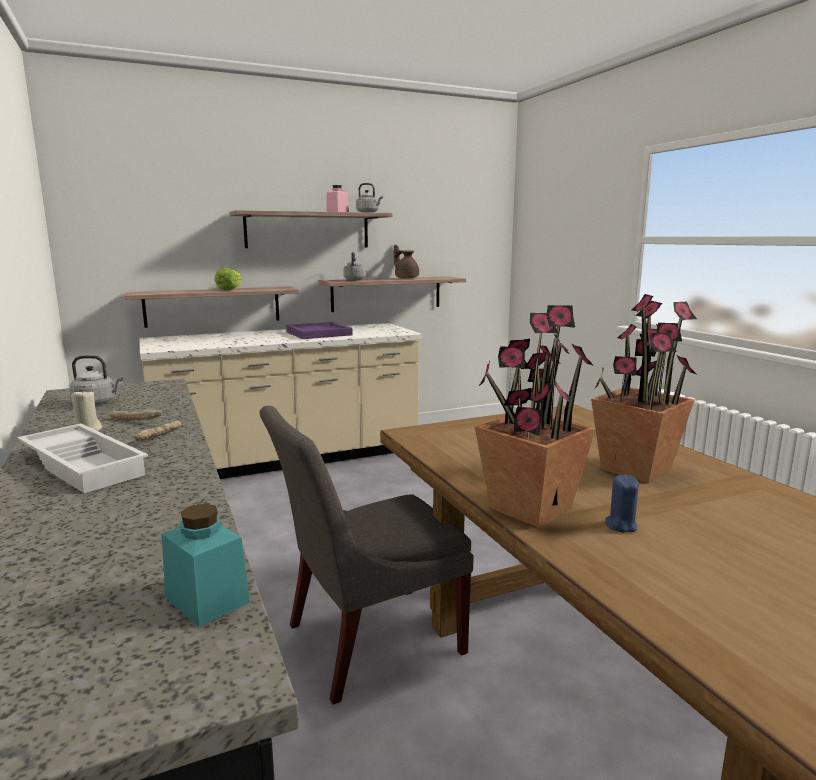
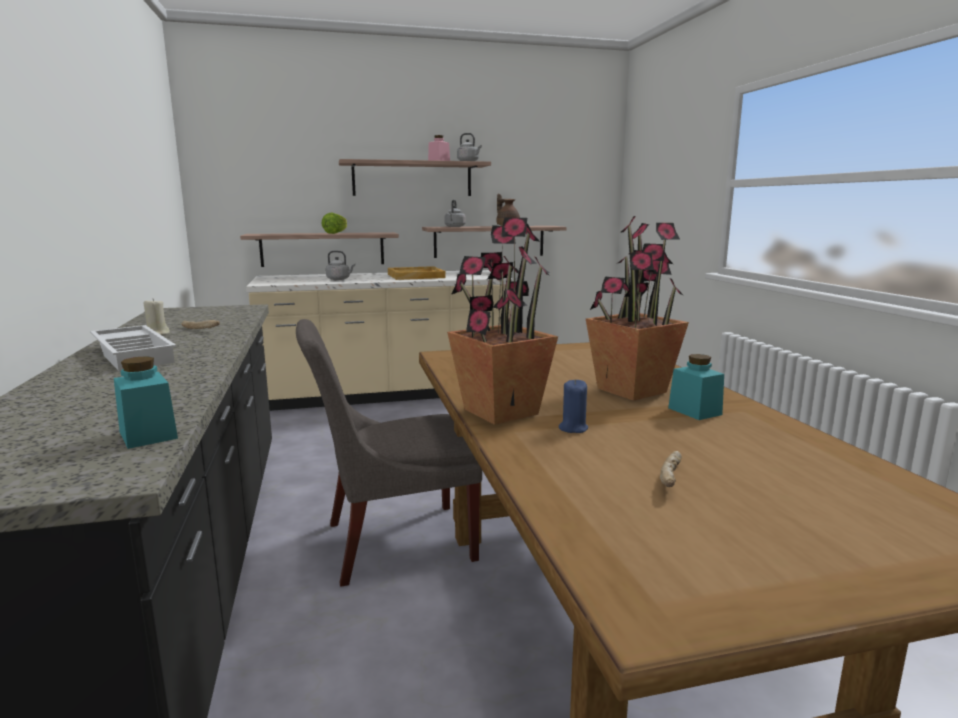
camera: 10 degrees right, 0 degrees up
grey kettle [69,355,123,405] -> grey kettle moved to [326,251,355,280]
bread [135,421,181,441] -> bread moved to [660,451,682,487]
purple tray [286,322,353,339] -> beige tray [388,266,446,280]
none -> turquoise jar [668,354,724,420]

